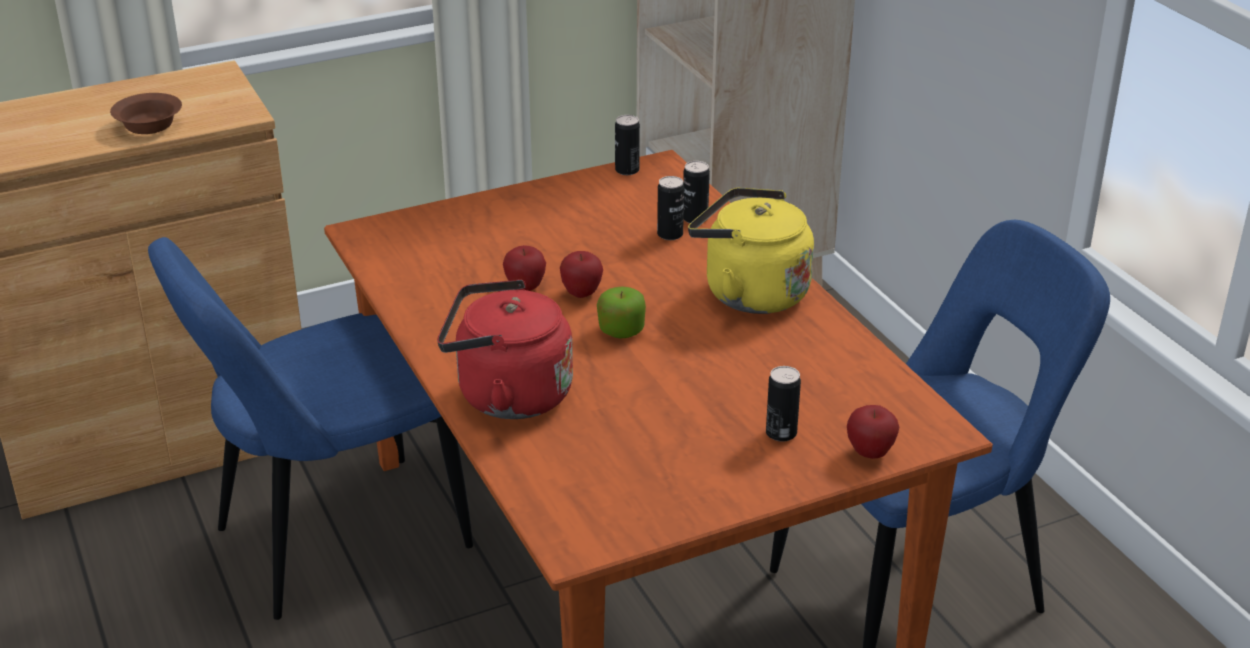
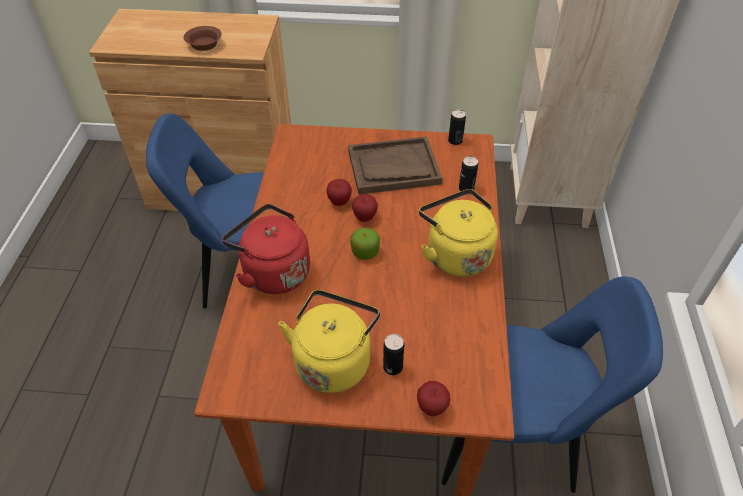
camera: 30 degrees right, 15 degrees up
can [657,176,684,240] -> none
none -> yellow kettle [279,290,380,393]
none -> brown tray [348,136,443,195]

